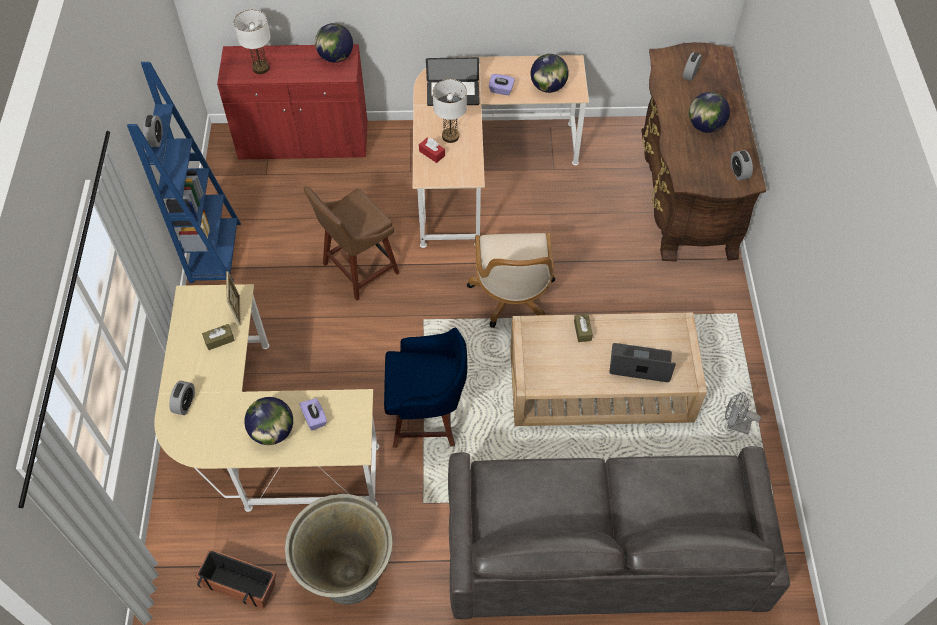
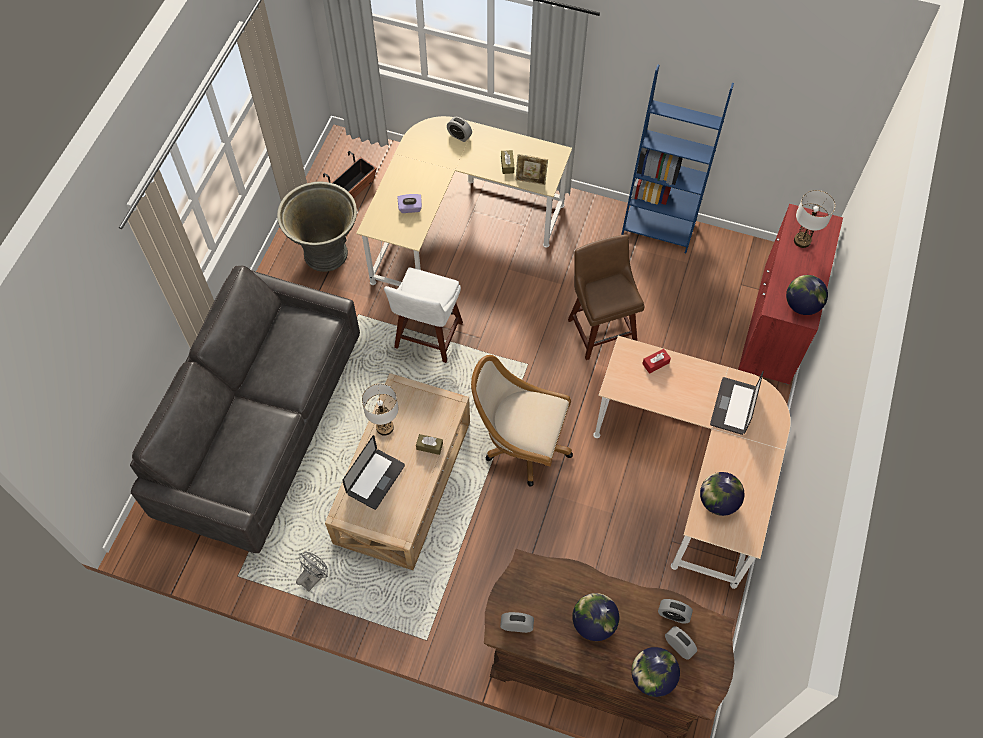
camera: 110 degrees right, 5 degrees up
alarm clock [143,115,163,147] -> alarm clock moved to [658,599,693,623]
globe [244,397,293,445] -> globe moved to [632,647,680,697]
blue stool [384,328,467,448] -> white chair [384,268,463,363]
table lamp [433,79,467,143] -> table lamp moved to [362,383,398,436]
purple tissue box [489,74,515,95] -> none

